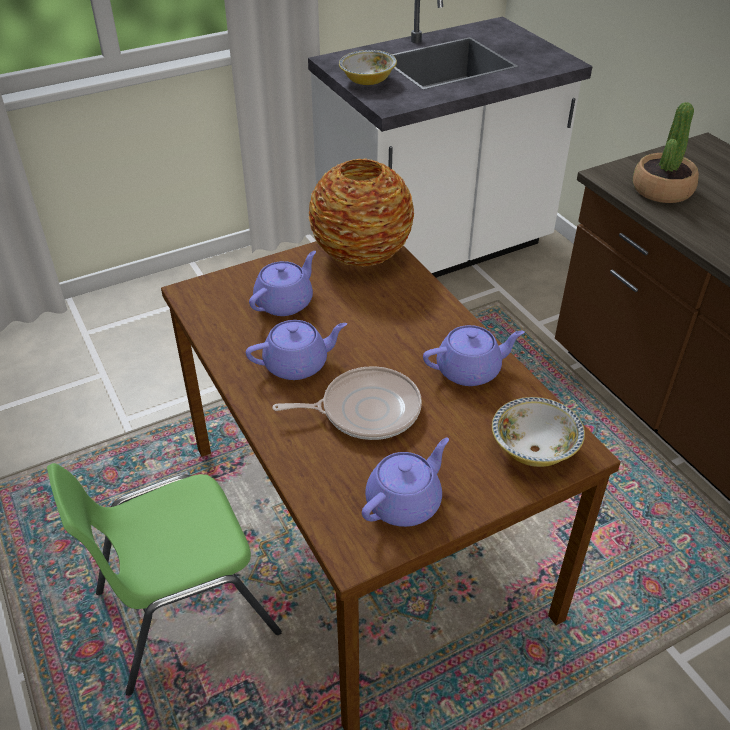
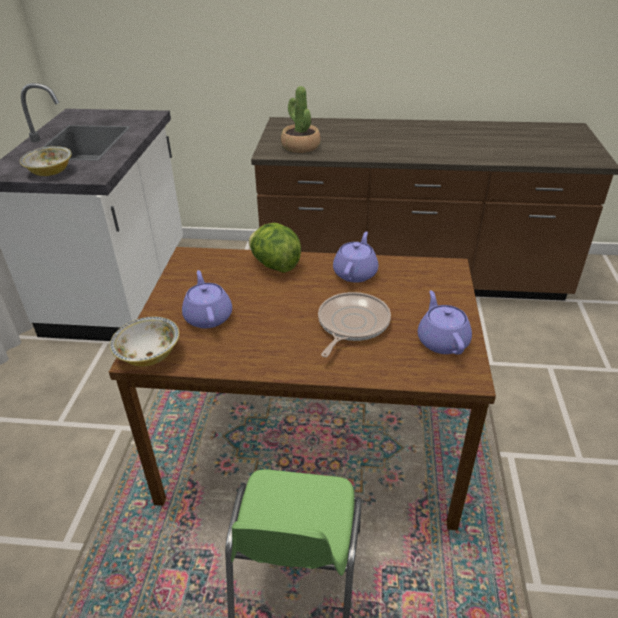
camera: 55 degrees left, 5 degrees down
purple teapot [246,320,347,380] -> none
vase [309,158,414,267] -> none
bowl [492,397,585,467] -> bowl moved to [110,317,179,366]
none -> lettuce [249,223,301,273]

